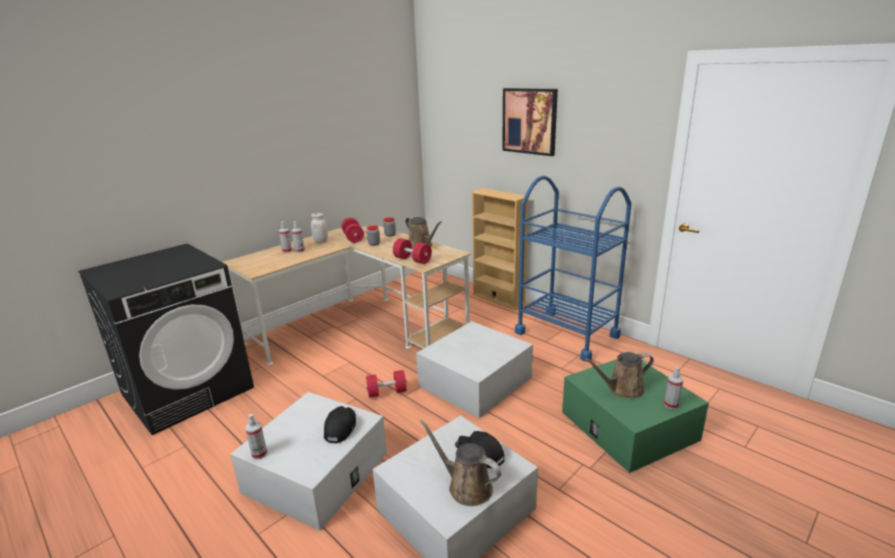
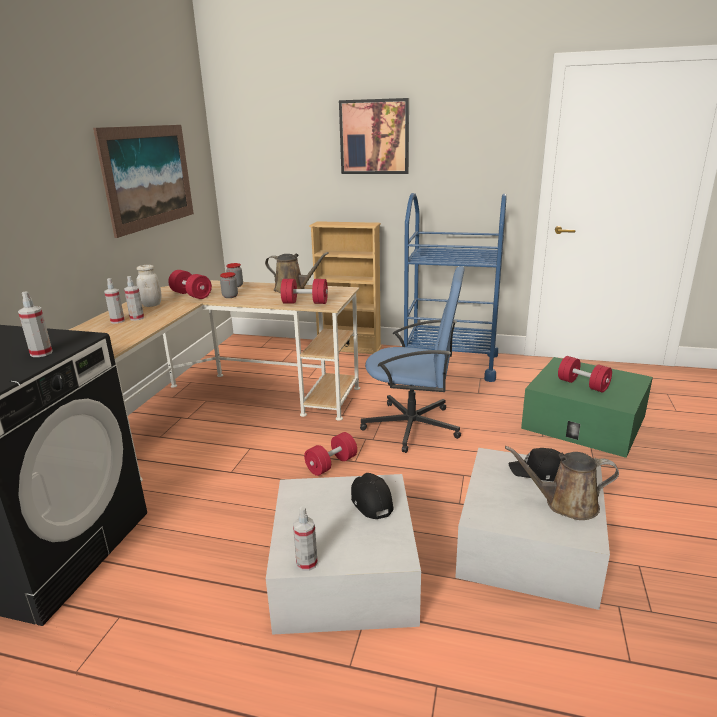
camera: 30 degrees left, 0 degrees up
white storage box [416,321,533,418] -> blue office chair [360,266,465,453]
brown watering can [584,352,654,398] -> red dumbbell [558,356,612,392]
spray bottle [664,367,683,409] -> spray bottle moved to [18,292,53,357]
none -> picture [93,125,194,238]

